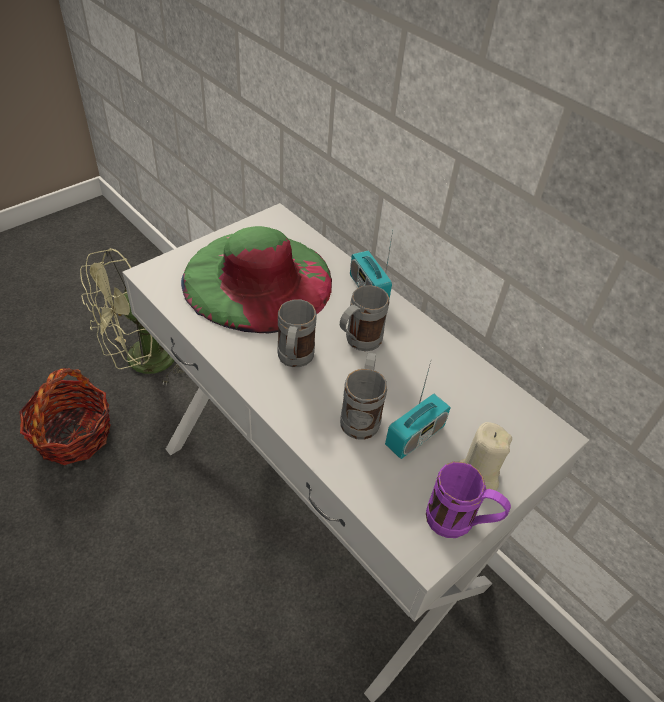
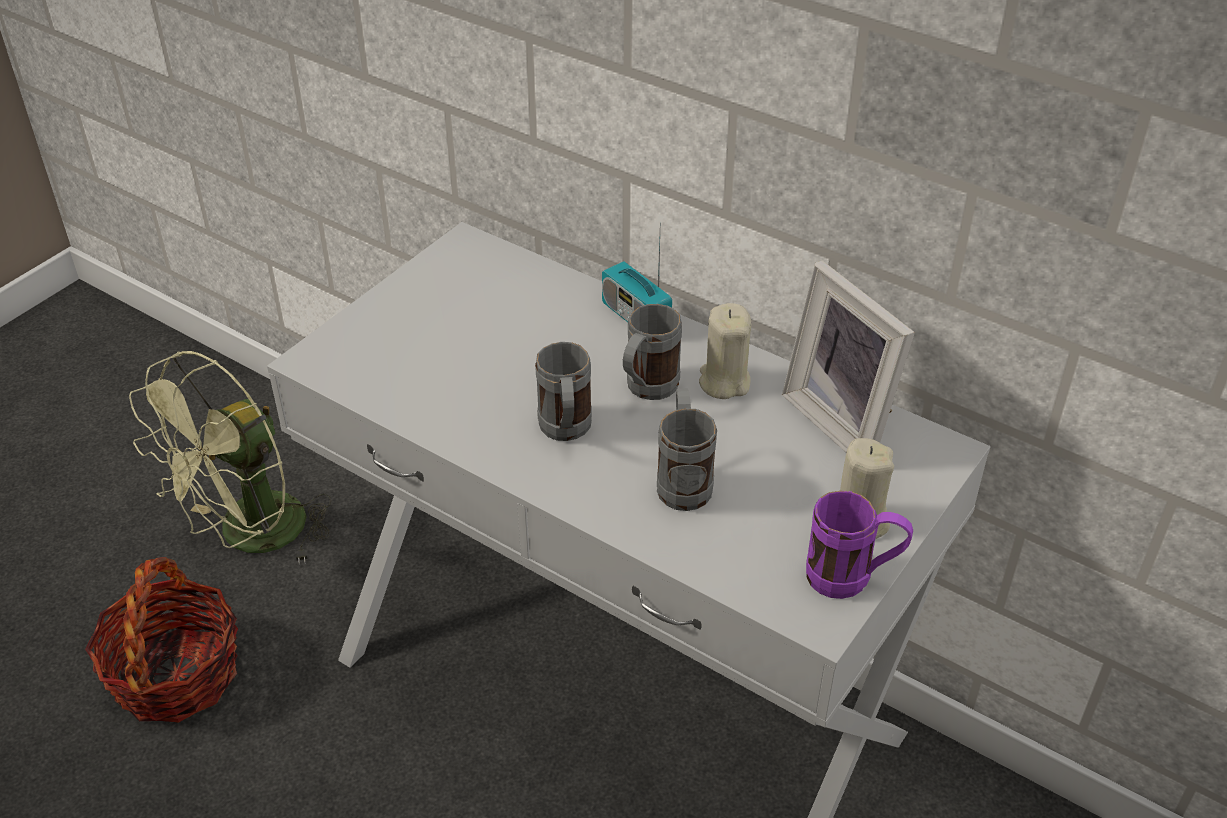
camera: 10 degrees left, 5 degrees down
green hat [181,226,332,334] -> none
radio [385,359,451,459] -> none
none -> beige candle [699,303,751,399]
none -> picture frame [782,260,915,452]

